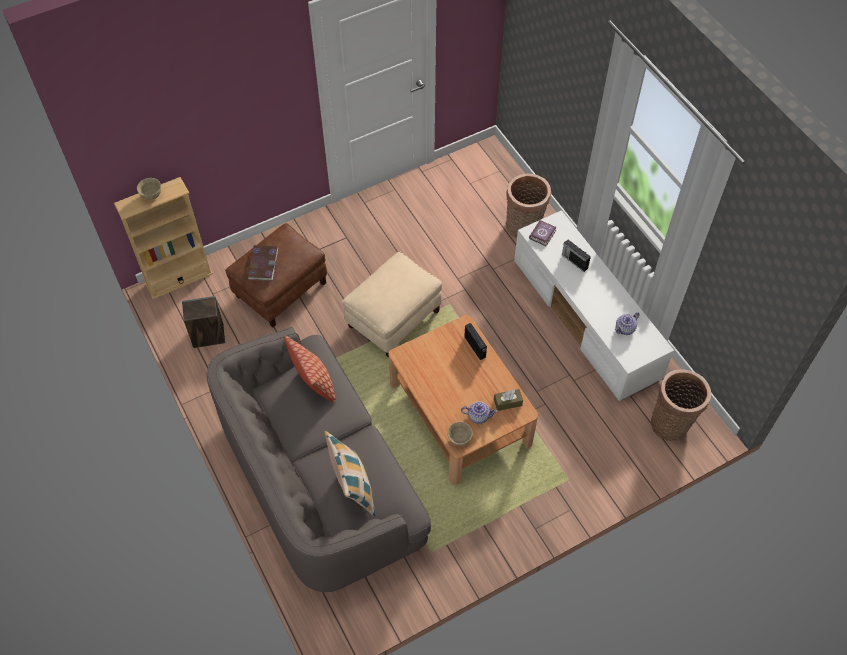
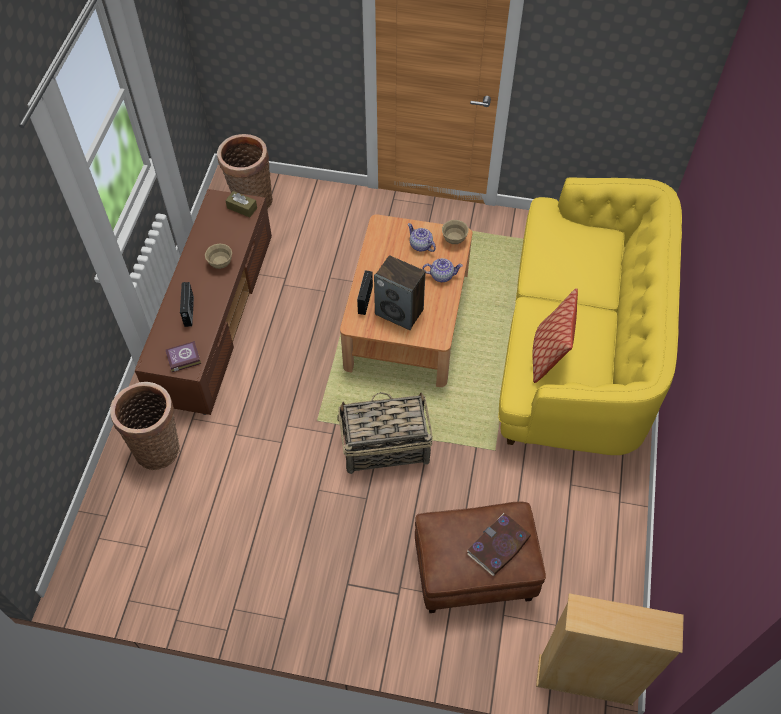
camera: 140 degrees left, 0 degrees up
beige bowl [137,178,161,200] -> beige bowl moved to [205,243,232,269]
speaker [182,296,225,348] -> speaker moved to [374,255,426,330]
grey sofa [207,327,431,592] -> yellow sofa [499,177,682,455]
pillow [324,431,375,516] -> none
beige ottoman [342,252,442,358] -> basket [337,392,433,474]
brown tissue box [494,389,523,411] -> brown tissue box moved to [225,191,257,217]
white tv stand [514,210,674,401] -> brown tv stand [135,189,272,415]
teapot [615,312,640,335] -> teapot moved to [422,258,463,282]

